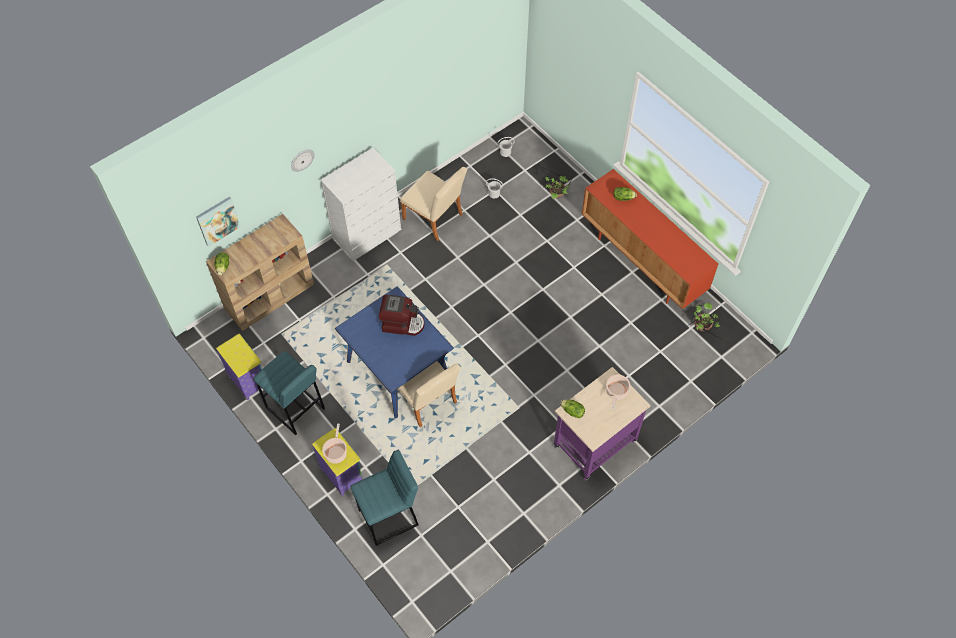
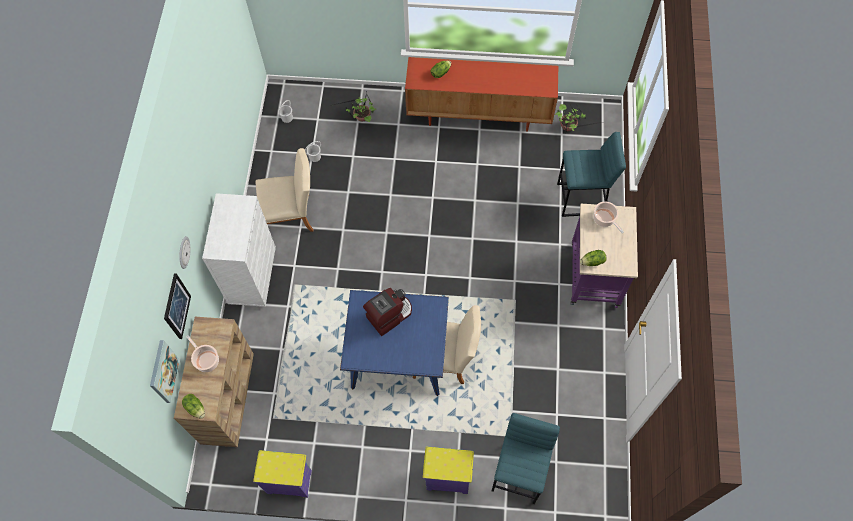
camera: 45 degrees left, 5 degrees up
turquoise stool [254,351,325,435] -> turquoise stool moved to [557,132,626,217]
cooking pot [322,424,347,464] -> cooking pot moved to [186,335,219,372]
none -> picture [164,273,191,339]

